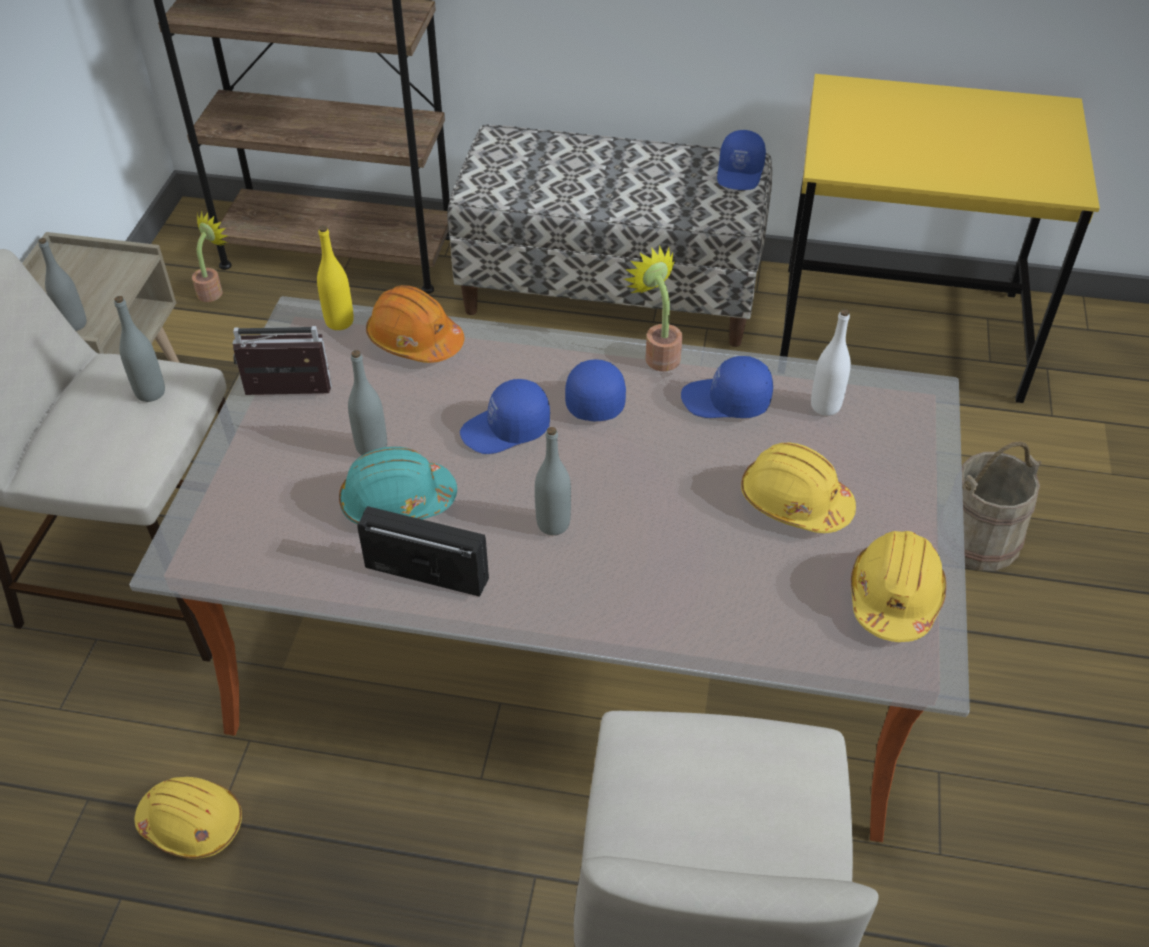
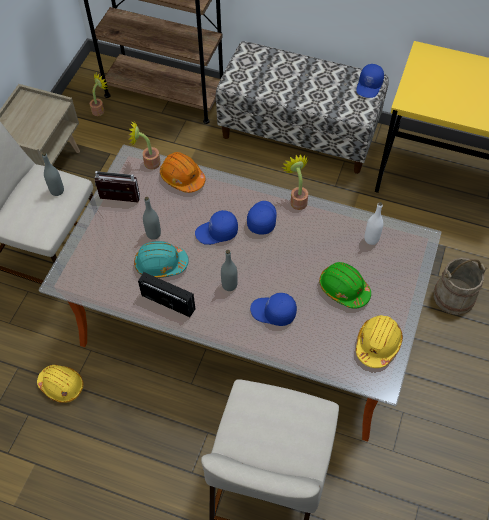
camera: 10 degrees right, 10 degrees up
grey bottle [38,238,87,331] -> none
yellow bottle [317,226,354,330] -> potted plant [128,120,161,170]
blue cap [681,356,773,418] -> blue cap moved to [250,293,297,326]
yellow hard hat [741,443,856,533] -> green hard hat [319,262,371,309]

